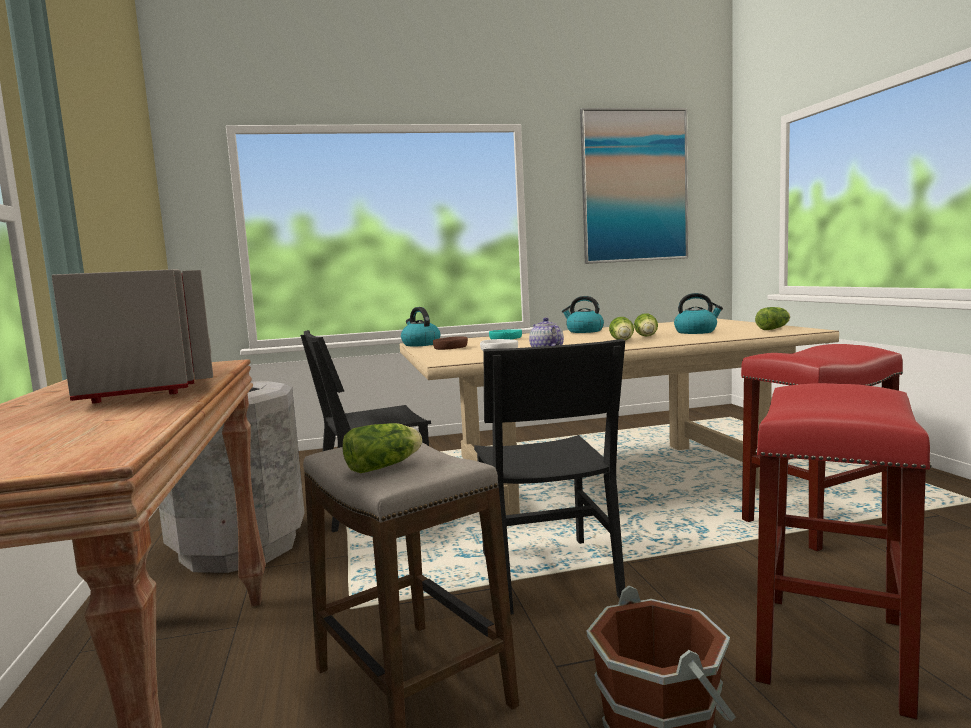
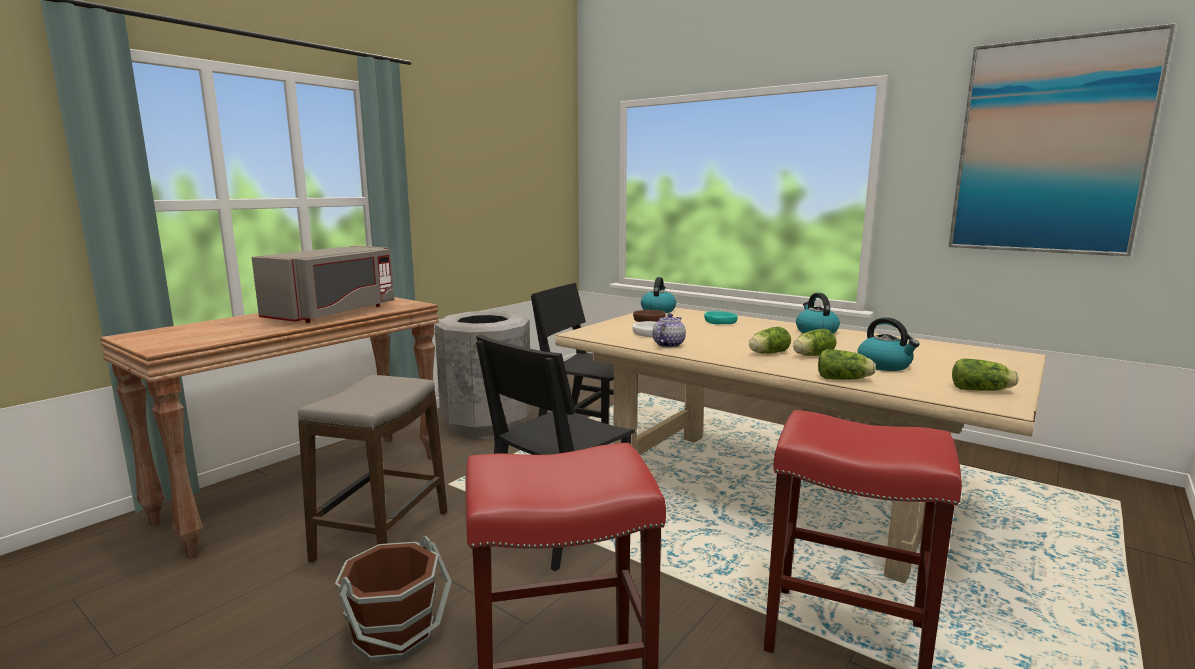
camera: 50 degrees right, 5 degrees up
lettuce [343,423,422,473] -> lettuce moved to [818,349,876,379]

